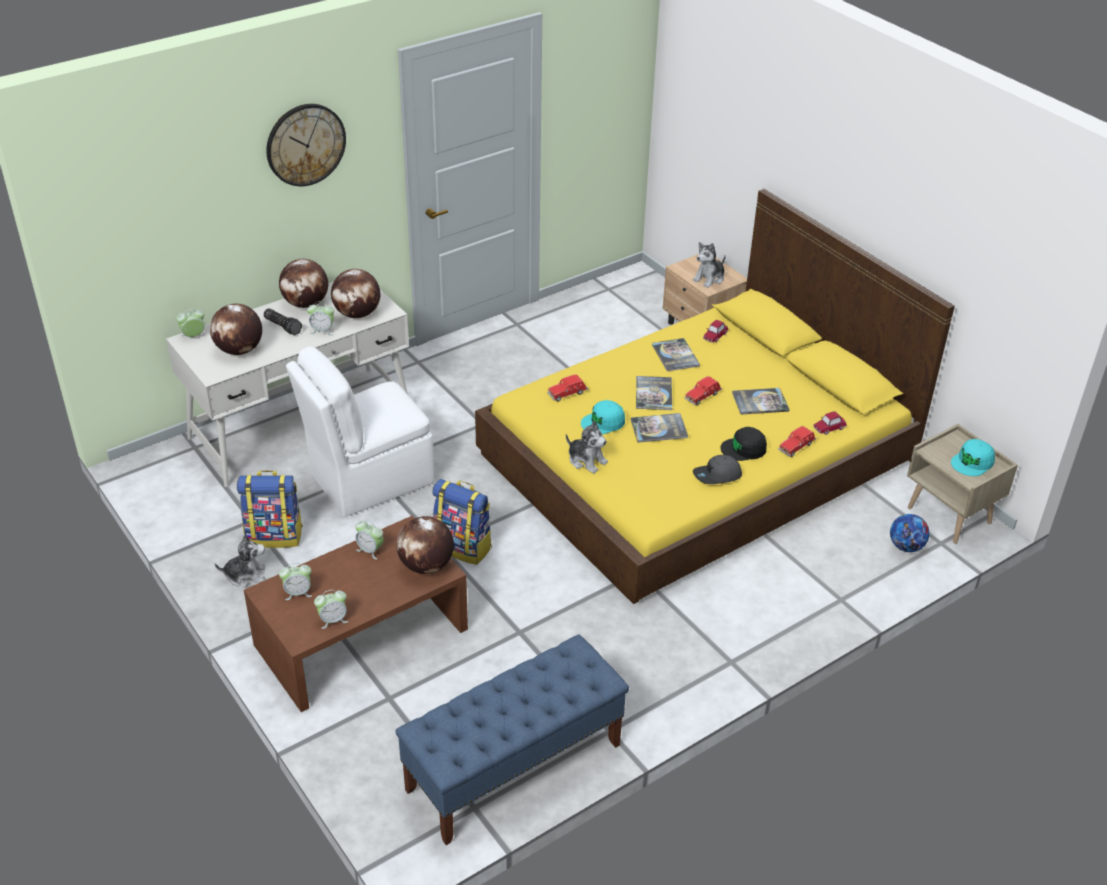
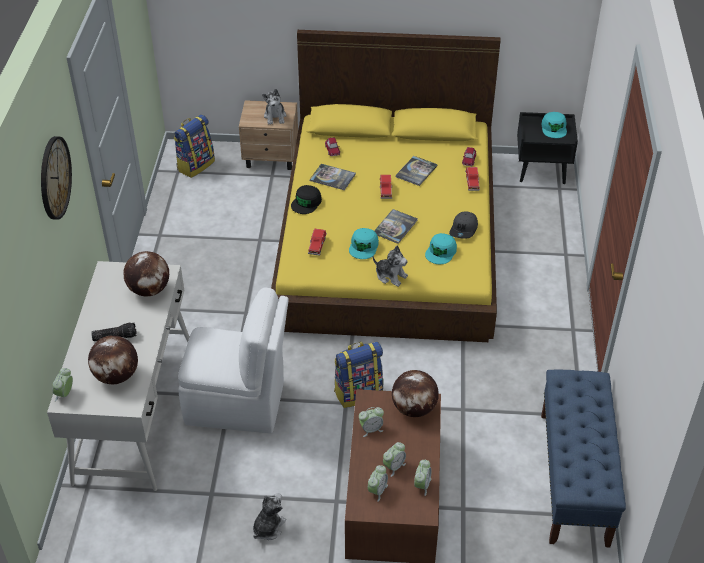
camera: 50 degrees left, 5 degrees up
backpack [237,470,303,548] -> backpack moved to [174,114,215,178]
globe [279,259,328,308] -> none
white chair [286,346,434,517] -> white chair turned 90 degrees counterclockwise [178,287,289,433]
alarm clock [307,302,334,335] -> alarm clock moved to [383,442,406,477]
plush toy [566,421,608,474] -> plush toy turned 45 degrees clockwise [373,246,408,287]
book [636,376,672,410] -> none
black cap [721,427,767,461] -> black cap moved to [291,185,322,214]
football [890,514,930,552] -> none
beige nightstand [907,424,1018,544] -> black nightstand [517,112,578,184]
none -> turquoise cap [425,233,457,264]

